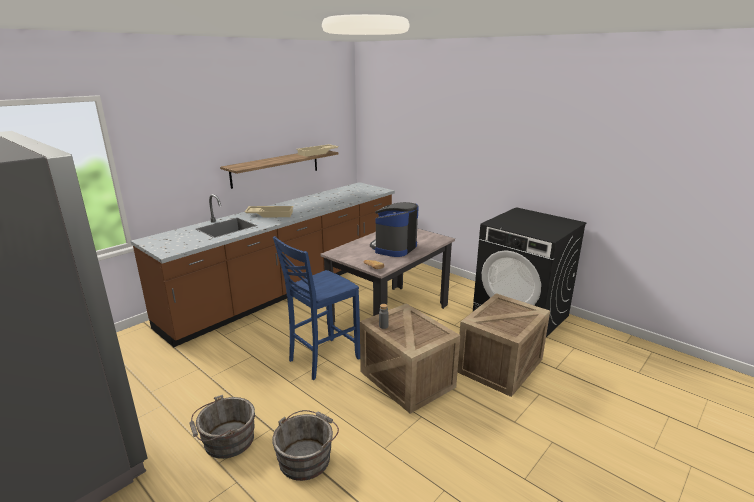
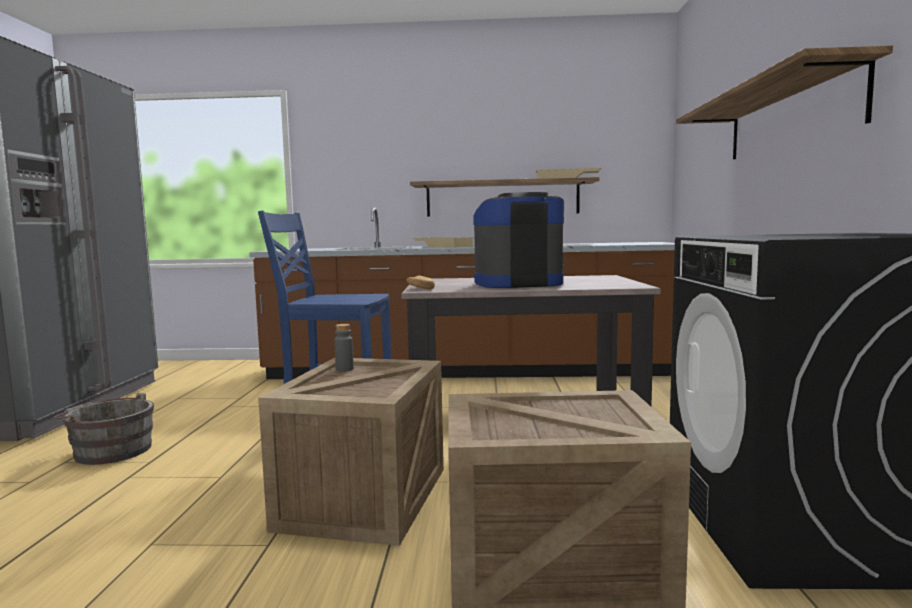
camera: 50 degrees right, 15 degrees down
grey bucket [272,410,339,481] -> none
none -> shelf [676,46,893,159]

